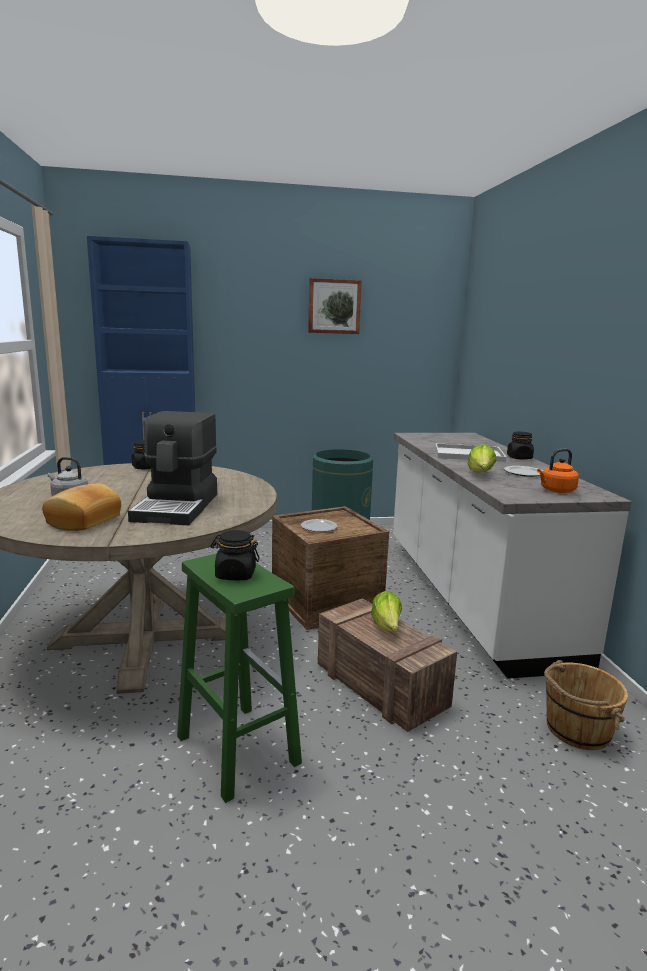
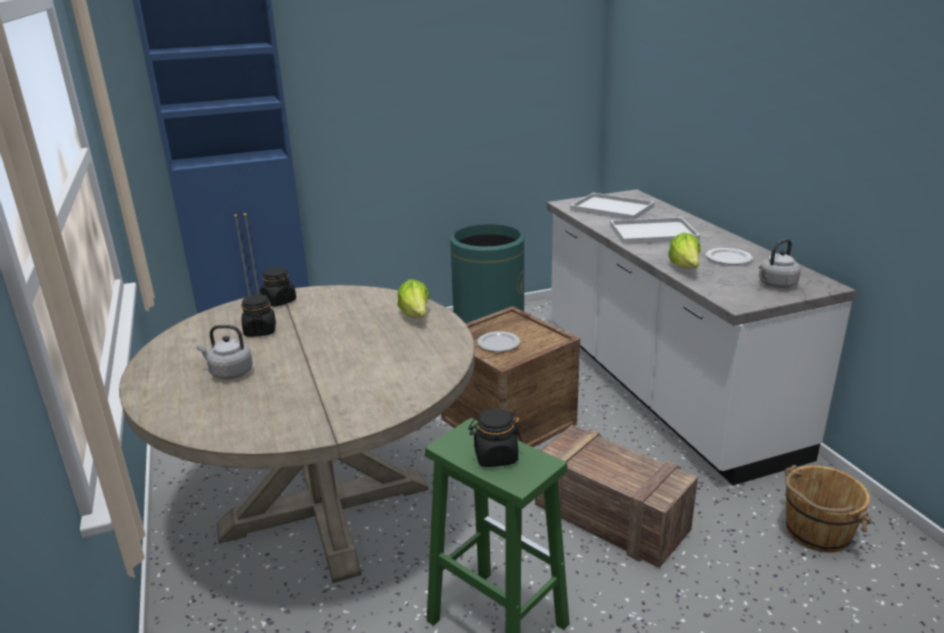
camera: 10 degrees left, 10 degrees up
bread [42,483,121,531] -> none
coffee machine [128,411,217,525] -> none
picture [308,278,362,334] -> none
lettuce [371,591,402,632] -> lettuce moved to [398,279,430,318]
black jar [507,431,534,460] -> black jar moved to [242,294,276,337]
orange kettle [537,449,579,493] -> grey kettle [759,239,801,288]
none -> white tray [570,193,655,220]

